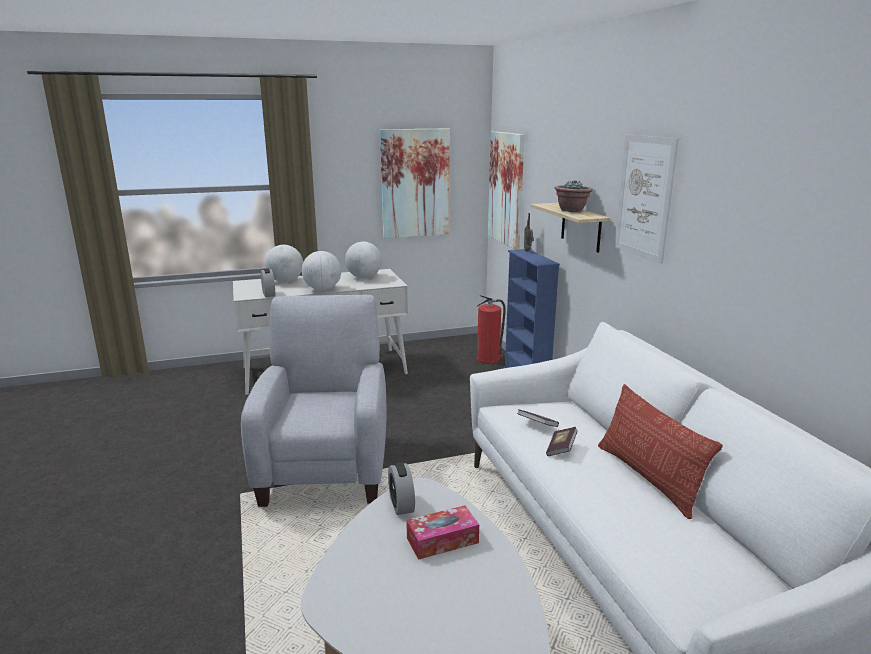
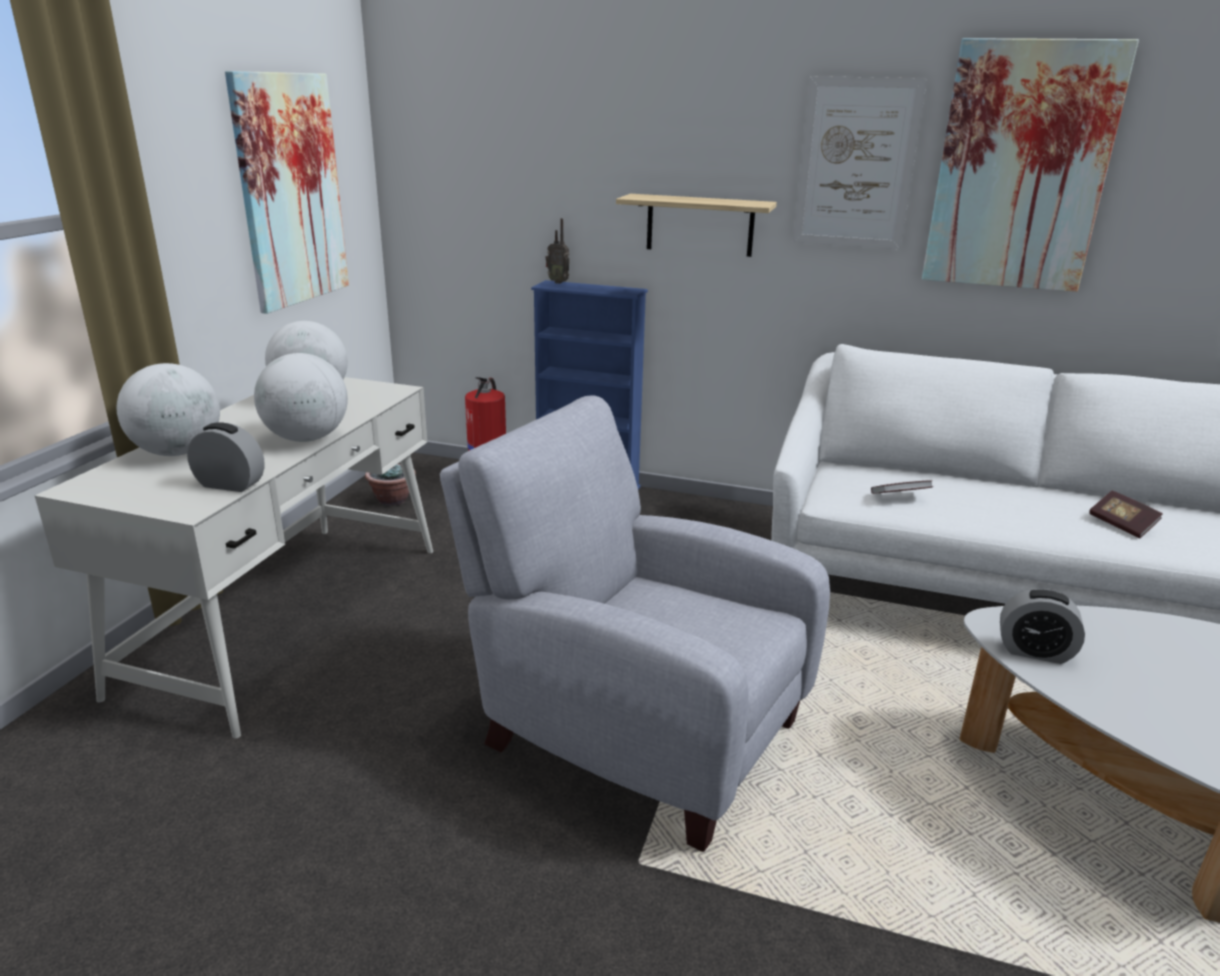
camera: 55 degrees left, 5 degrees up
tissue box [406,505,479,560] -> none
picture [488,131,525,250] -> picture moved to [922,38,1139,292]
book [546,427,578,456] -> book moved to [1089,491,1163,538]
potted plant [555,180,593,212] -> potted plant moved to [365,464,416,506]
pillow [598,384,723,519] -> none

